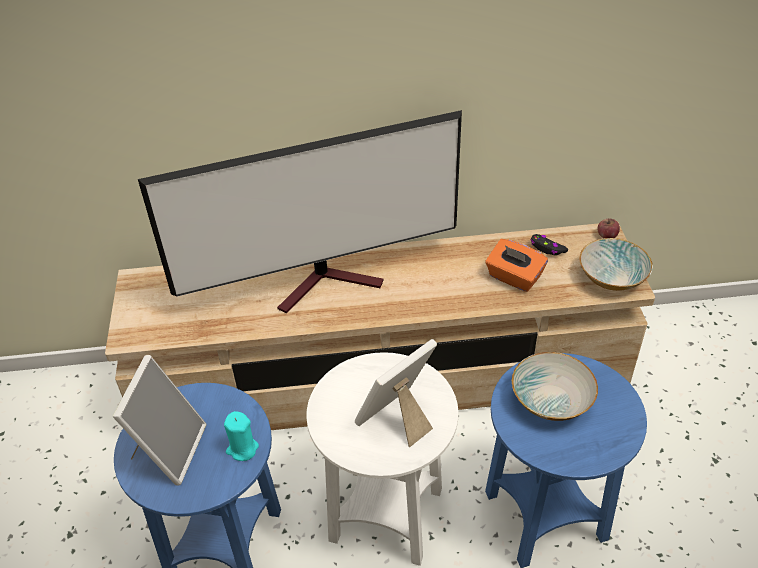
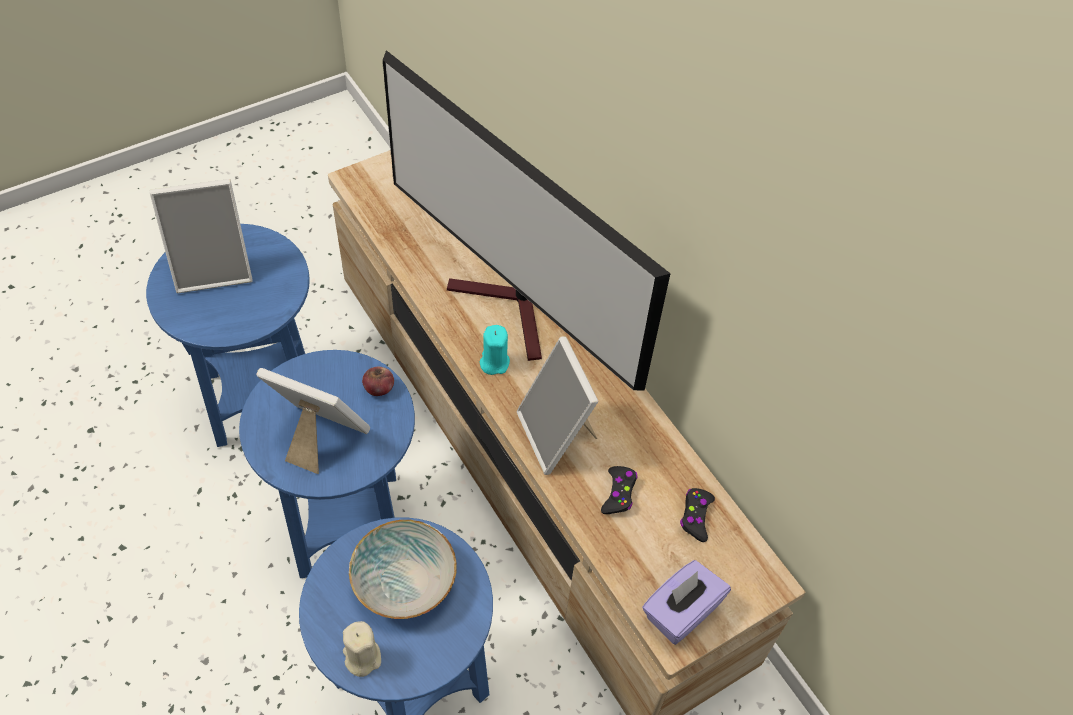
camera: 60 degrees right, 10 degrees up
turquoise candle [224,411,259,461] -> turquoise candle moved to [480,325,510,375]
white side table [306,352,458,566] -> blue side table [239,350,415,578]
orange tissue box [485,239,548,292] -> black game controller [601,466,637,514]
bowl [580,238,653,291] -> purple tissue box [642,560,731,645]
apple [597,219,620,238] -> apple moved to [362,367,394,396]
none -> beige candle [343,621,381,677]
none -> picture frame [517,336,599,475]

